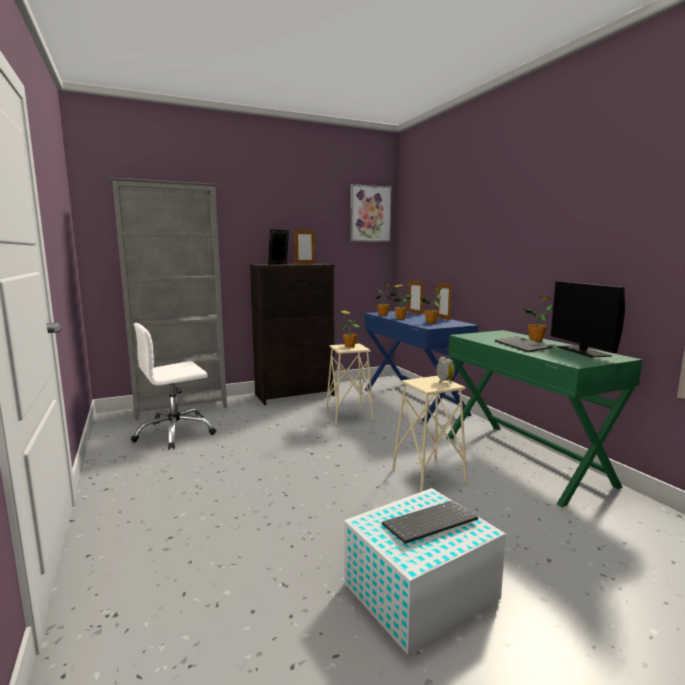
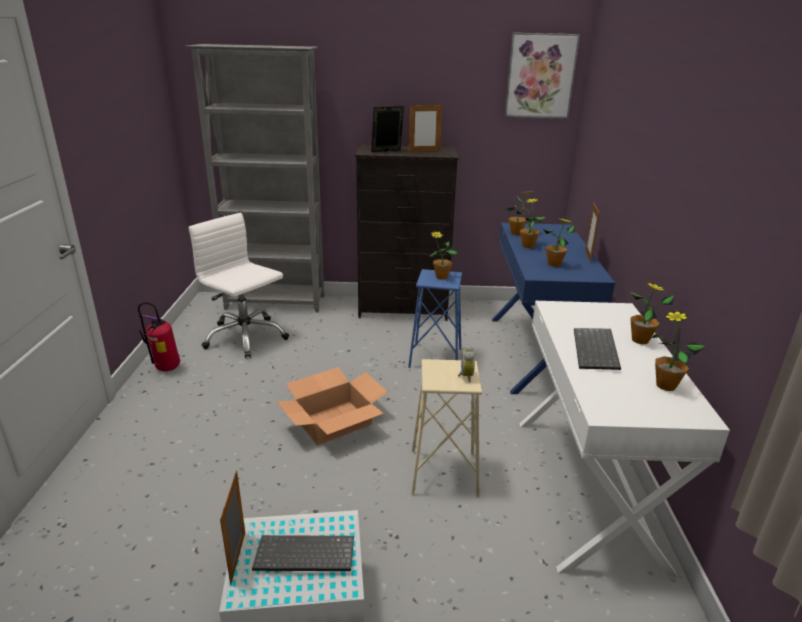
camera: 25 degrees right, 15 degrees up
white office chair [131,323,216,449] -> white office chair turned 45 degrees clockwise [189,213,289,358]
beige stool [326,343,374,425] -> blue stool [408,269,462,368]
picture frame [408,281,424,315] -> picture frame moved to [220,470,245,585]
green desk [446,330,643,507] -> white desk [520,301,730,577]
monitor [551,281,625,358] -> potted plant [652,310,706,391]
none -> fire extinguisher [138,302,180,371]
none -> cardboard box [277,367,388,445]

